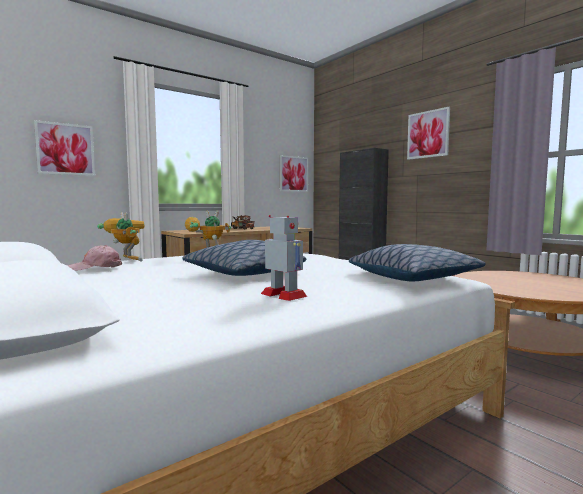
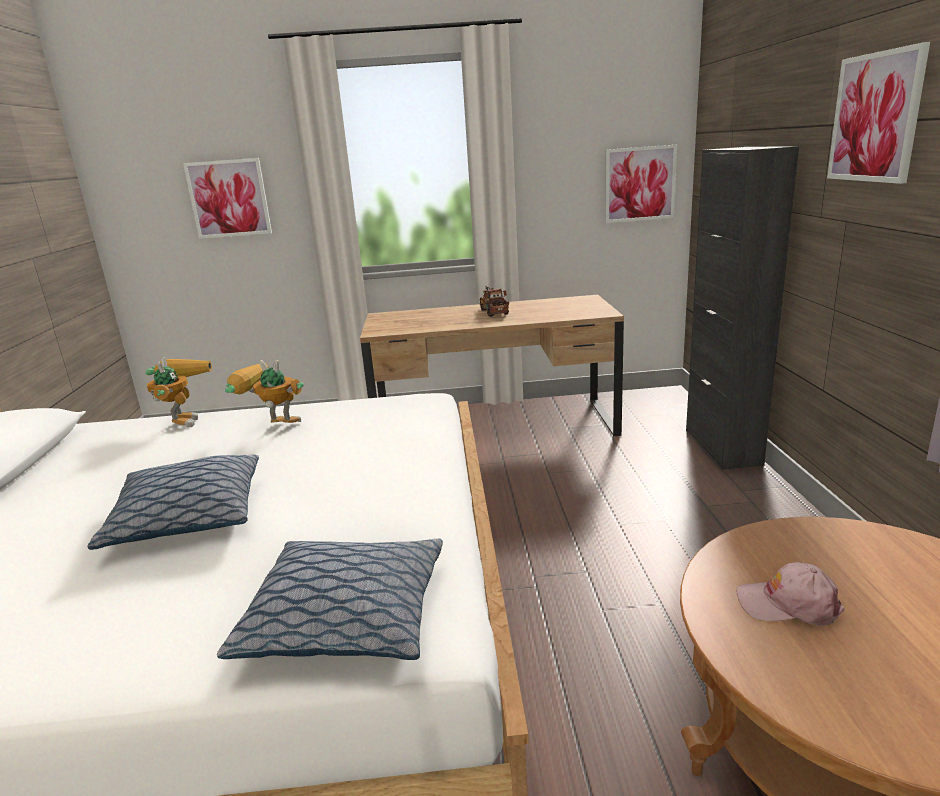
camera: 35 degrees right, 15 degrees up
pink cap [68,245,122,271] -> pink cap moved to [736,562,845,626]
toy robot [261,215,307,301] -> none

